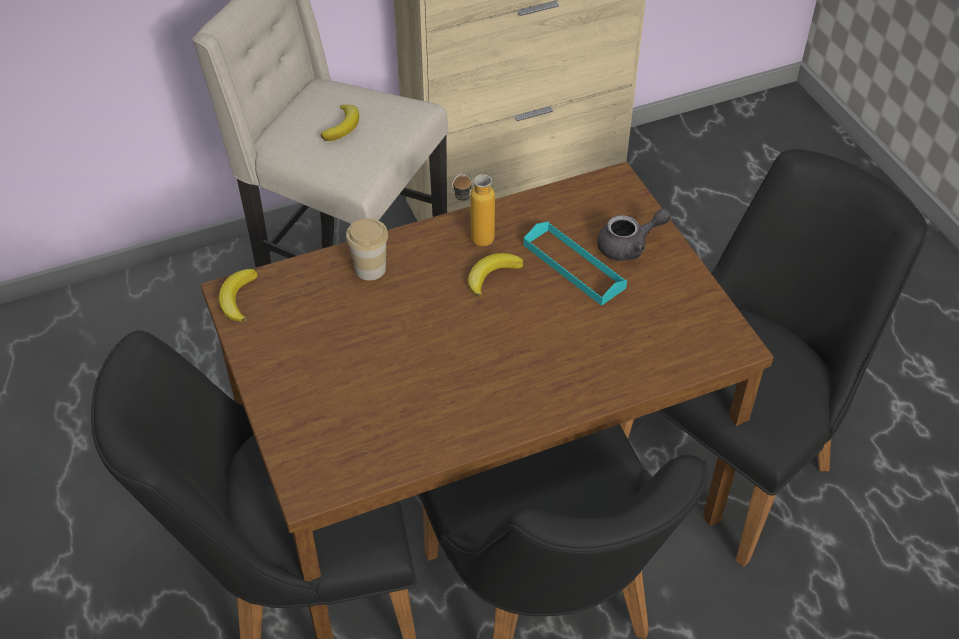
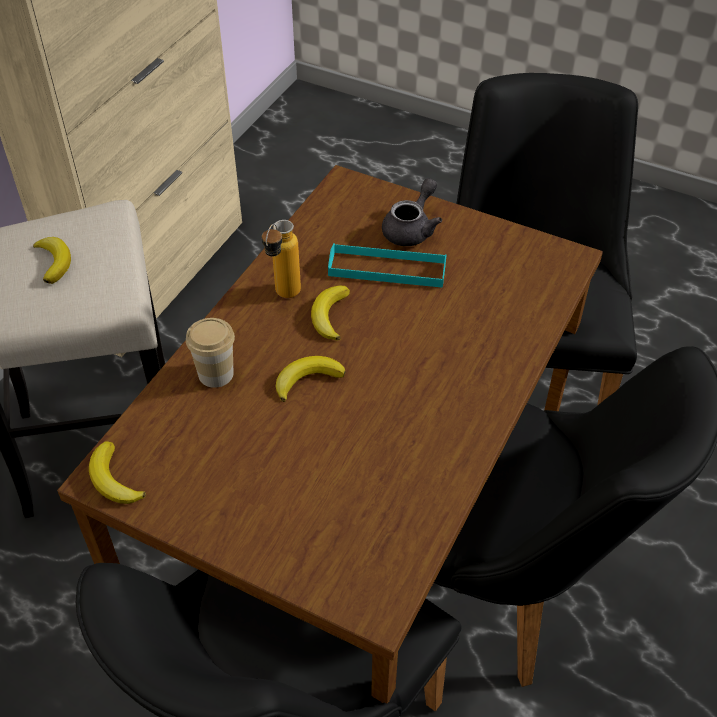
camera: 40 degrees left, 0 degrees up
none -> banana [276,356,346,402]

